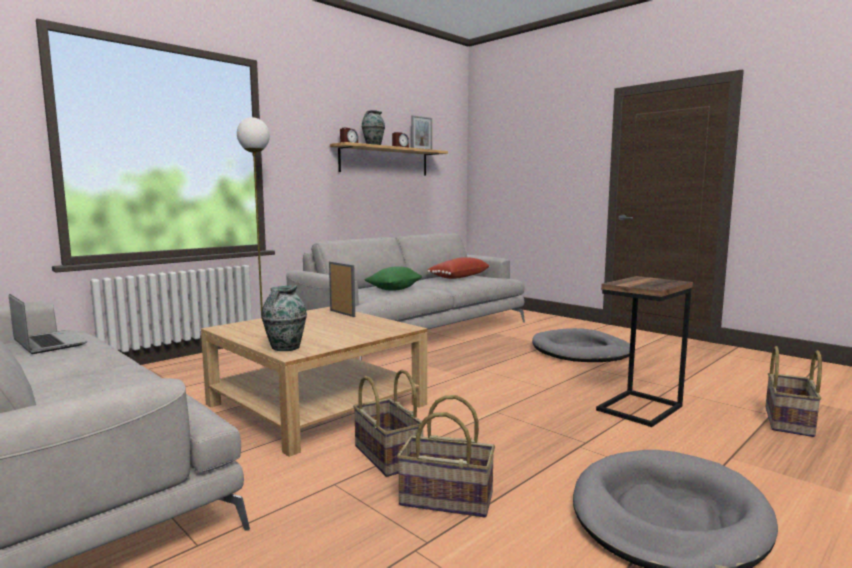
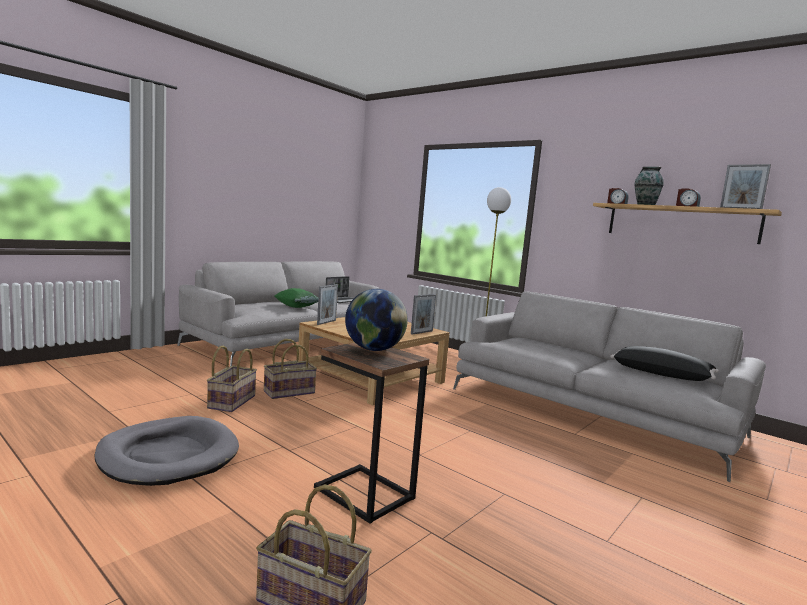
camera: 85 degrees right, 0 degrees up
vase [261,285,307,351] -> picture frame [317,284,338,325]
green pillow [364,266,423,291] -> green pillow moved to [274,288,318,308]
red pillow [427,257,490,279] -> black pillow [610,346,719,381]
grey dog bed [532,328,630,362] -> none
none -> globe [345,289,408,351]

